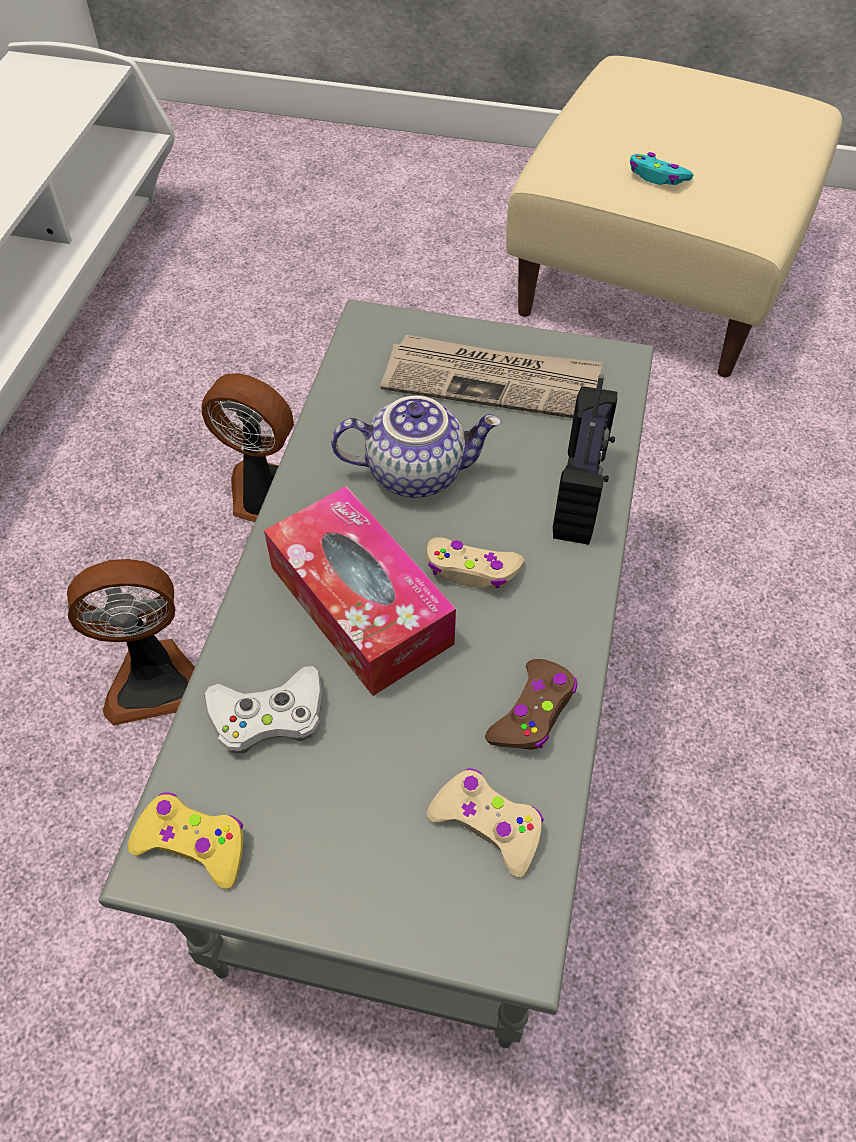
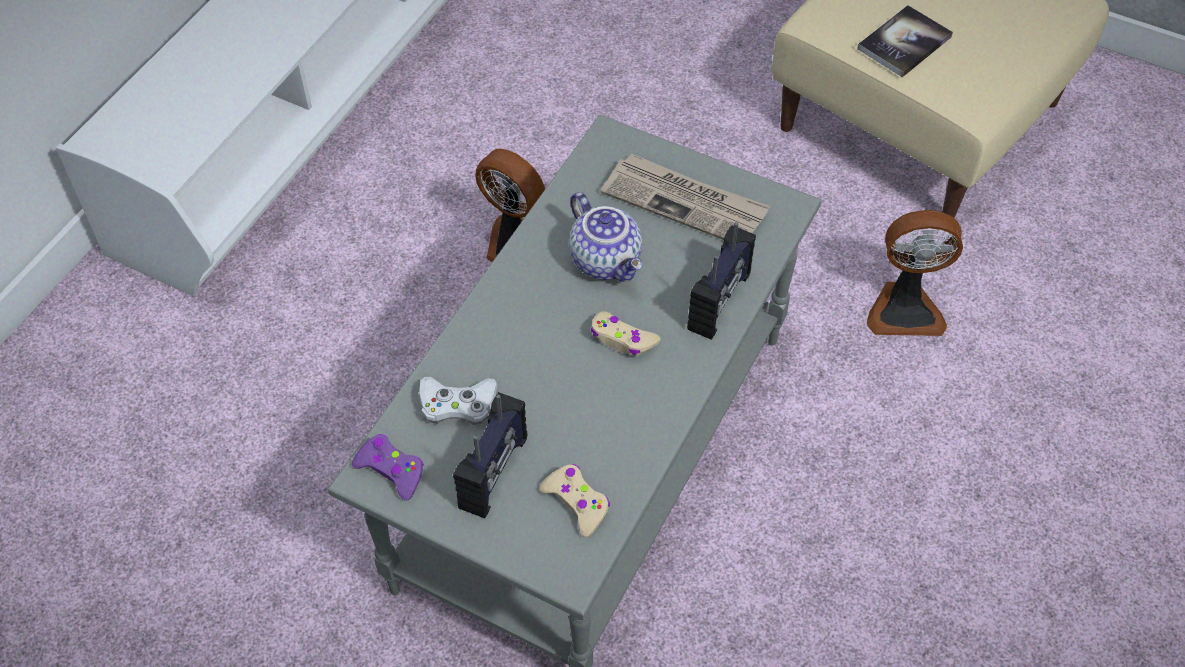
camera: 15 degrees right, 0 degrees up
fan [67,559,195,726] -> fan moved to [867,210,963,336]
yellow game controller [128,792,243,889] -> purple game controller [352,434,424,501]
tissue box [264,486,456,696] -> none
teapot [331,396,502,498] -> teapot turned 45 degrees clockwise [569,192,642,282]
brown game controller [485,659,577,750] -> none
turquoise game controller [630,152,694,185] -> book [857,5,953,77]
none -> radio [453,392,527,518]

